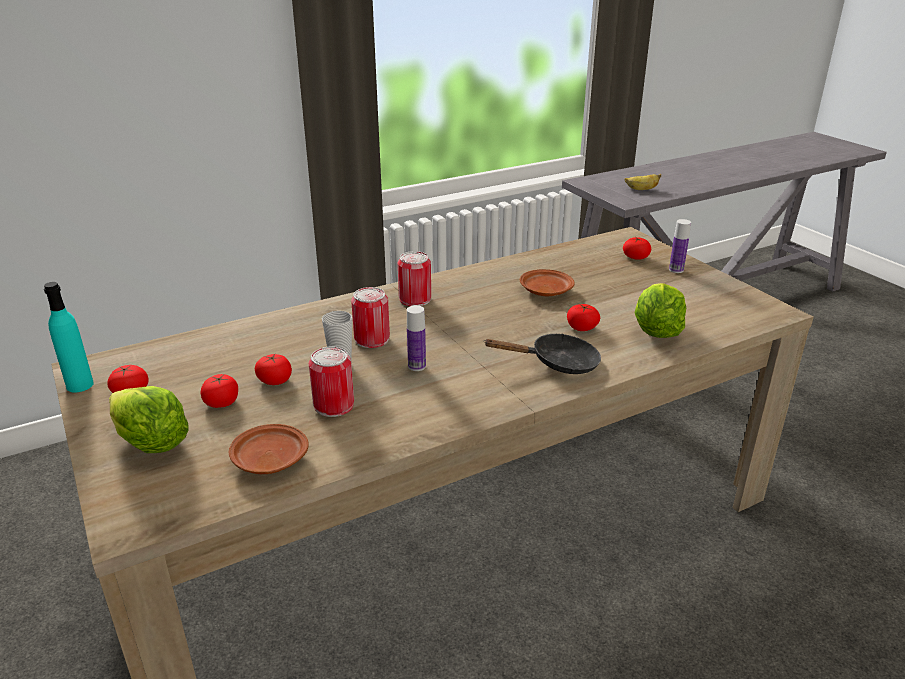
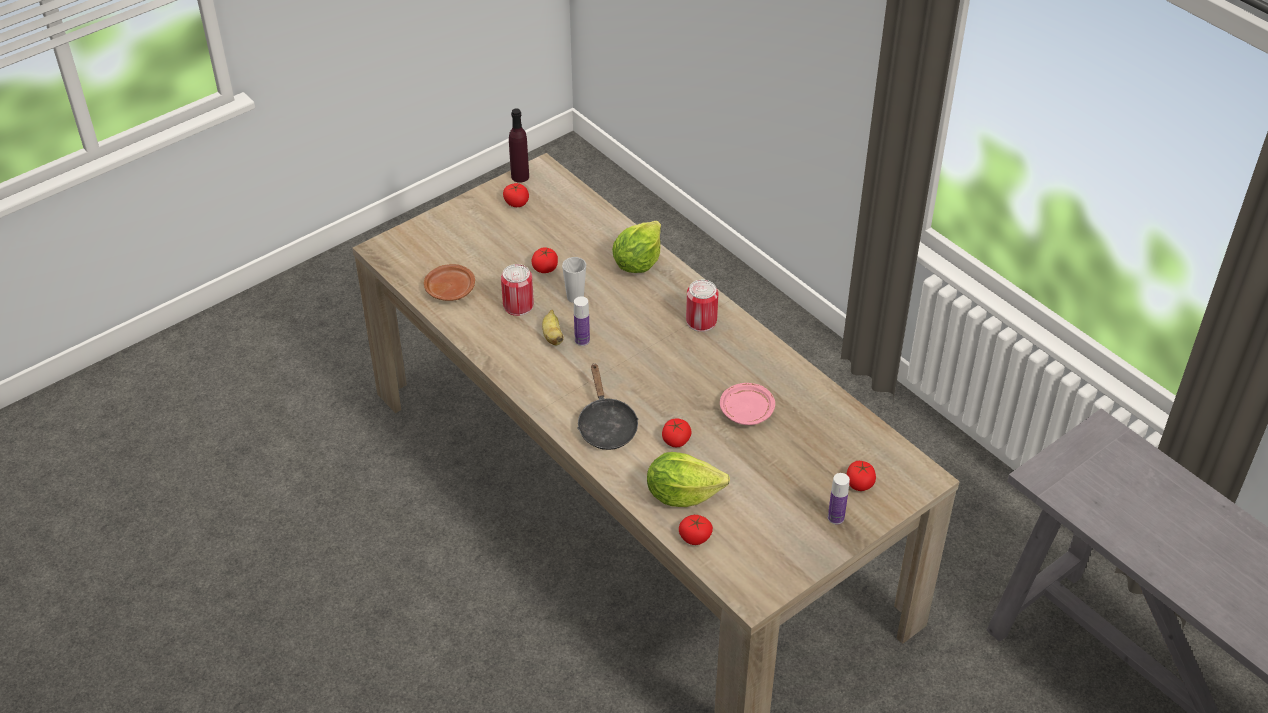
camera: 80 degrees right, 15 degrees up
turquoise bottle [44,282,94,392] -> purple bottle [509,108,529,183]
lettuce [109,386,189,453] -> lettuce moved to [612,221,661,273]
tomato [200,374,238,408] -> tomato moved to [679,515,713,545]
can [351,287,390,348] -> none
brown plate [520,269,575,296] -> pink plate [720,383,775,425]
banana [625,174,661,190] -> banana moved to [542,310,564,345]

